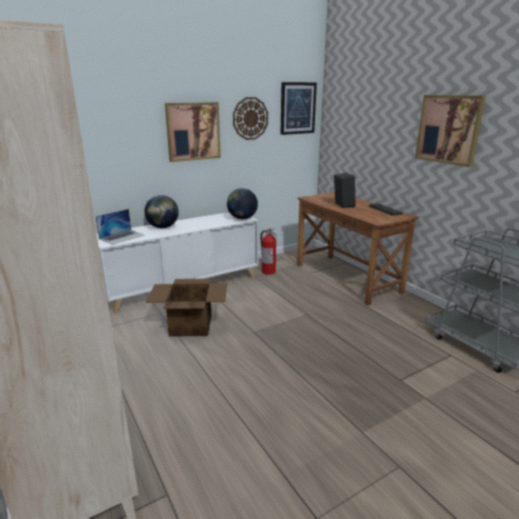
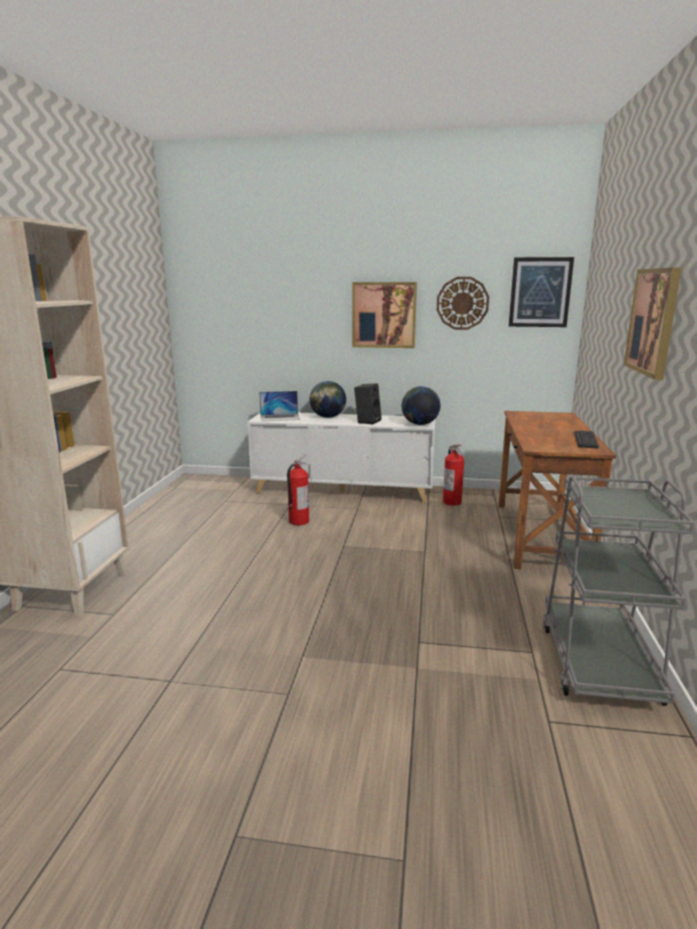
camera: 40 degrees right, 5 degrees down
cardboard box [146,279,227,337] -> fire extinguisher [287,454,309,525]
black speaker [334,173,356,208] -> black speaker moved to [354,383,382,425]

